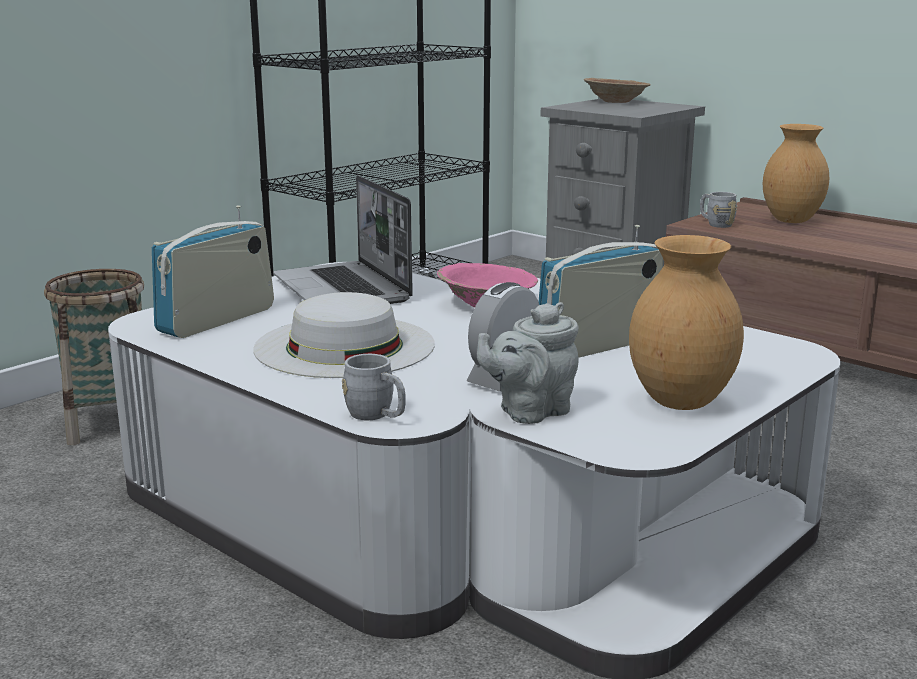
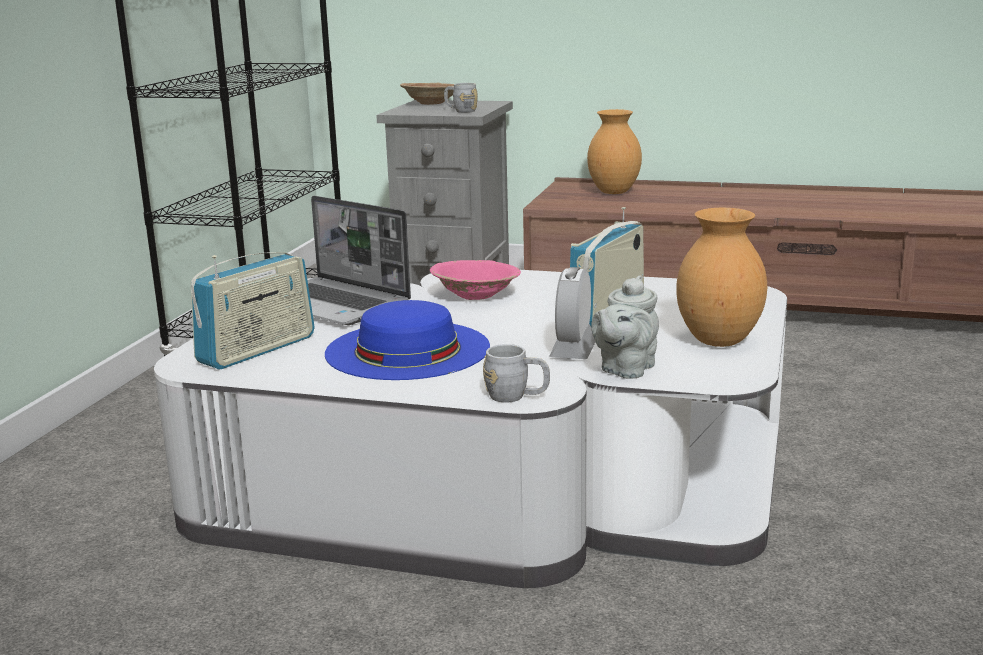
camera: 25 degrees left, 0 degrees up
basket [44,269,144,445] -> none
radio [152,205,274,338] -> radio turned 150 degrees counterclockwise [191,253,315,369]
white hat [254,292,435,378] -> blue hat [325,300,490,380]
grey mug [700,192,737,228] -> grey mug moved to [444,83,478,113]

